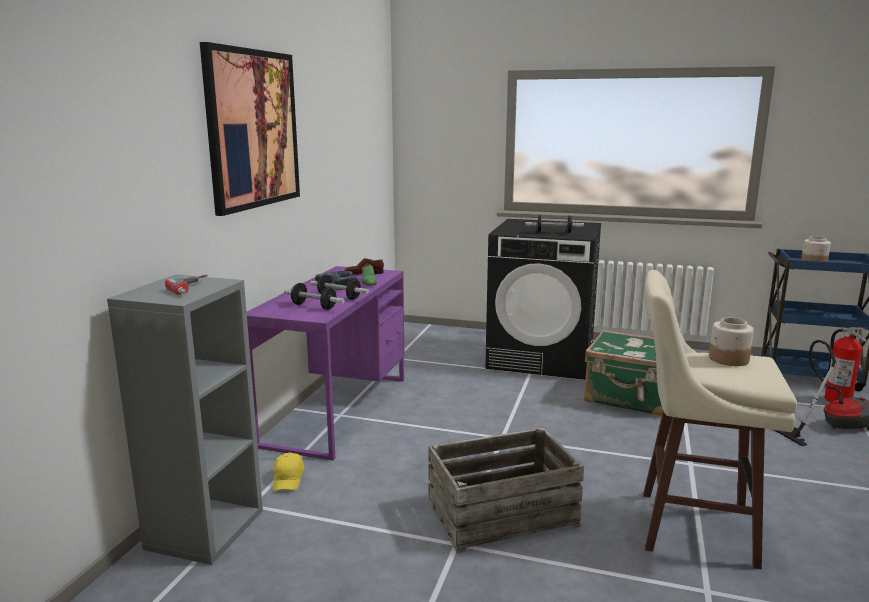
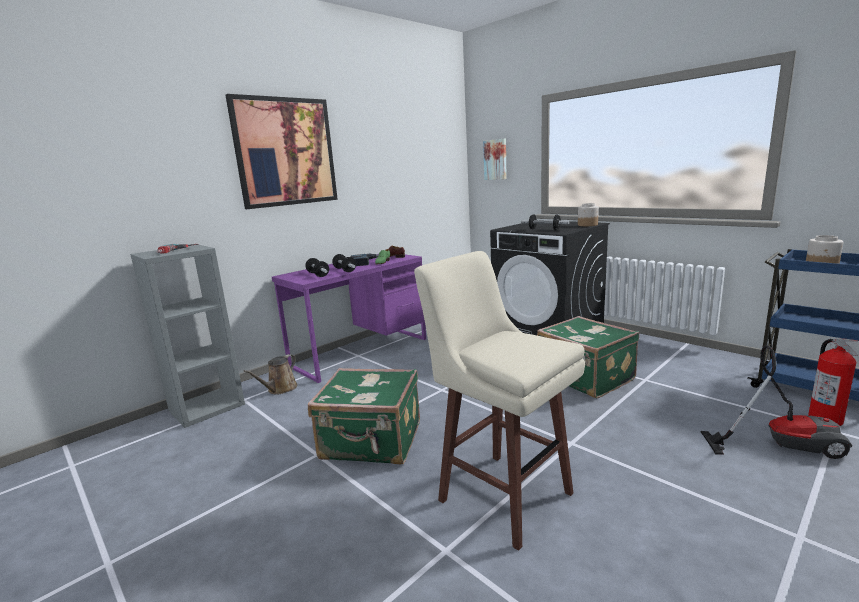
camera: 30 degrees right, 0 degrees up
yellow cap [273,453,305,491] -> brown watering can [244,354,298,395]
crate [428,428,584,553] -> green suitcase [308,368,420,465]
jar [709,318,754,366] -> jar moved to [578,203,599,226]
none -> picture [483,139,507,180]

